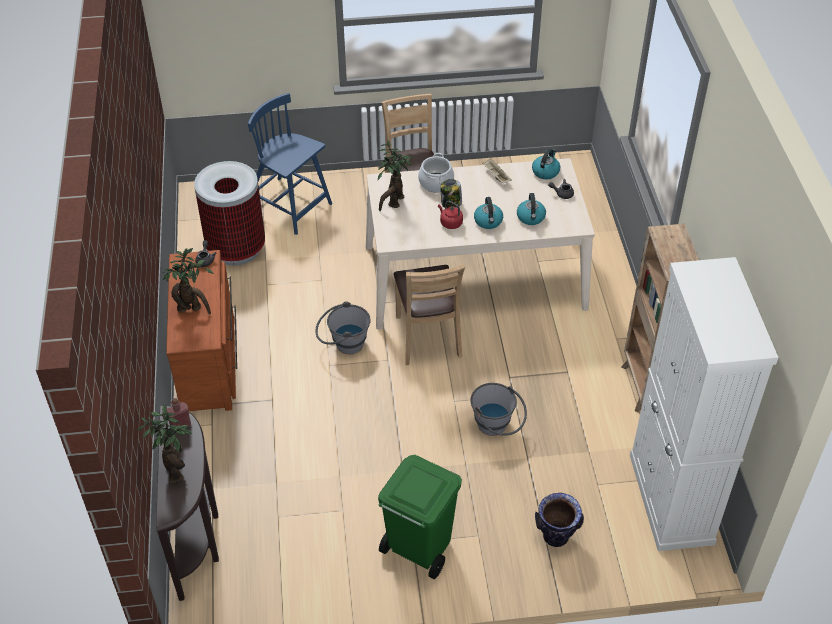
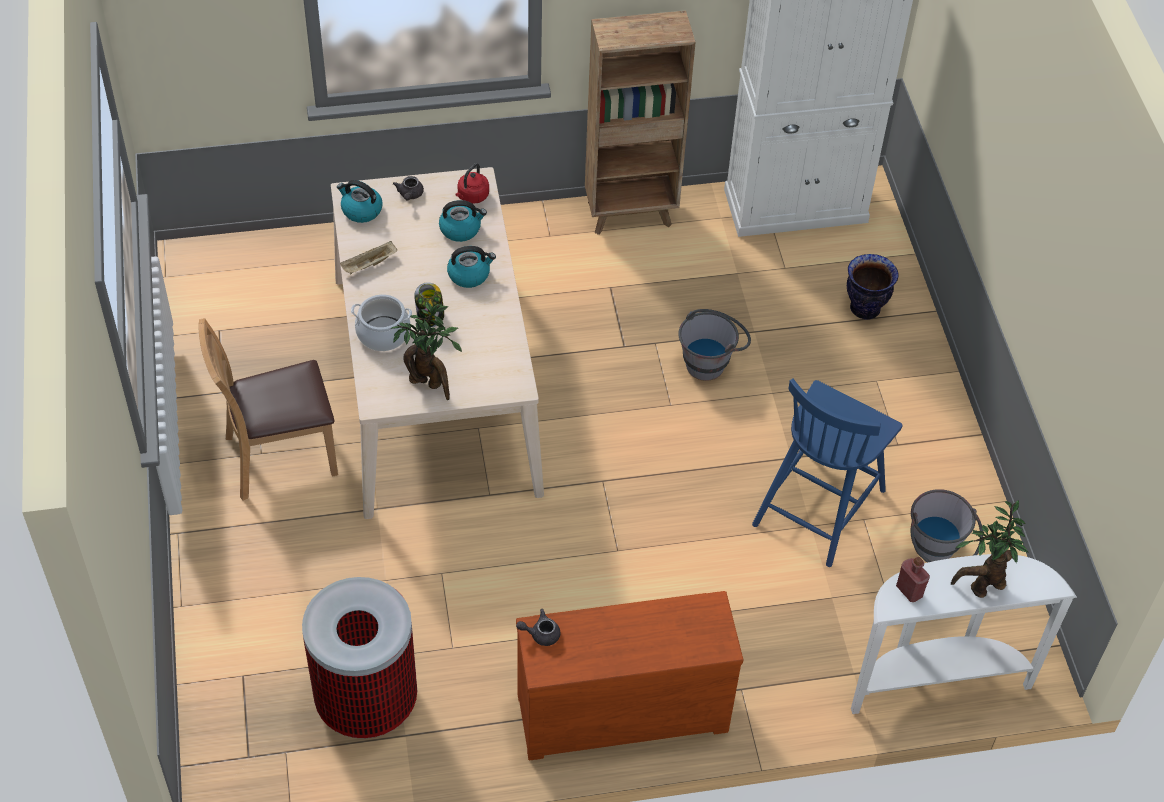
camera: 95 degrees left, 5 degrees up
brown console table [156,405,219,601] -> white console table [851,554,1077,714]
potted plant [162,248,214,315] -> none
blue chair [248,93,332,235] -> blue chair moved to [752,379,903,567]
grey bucket [315,301,371,354] -> grey bucket moved to [911,489,983,563]
green trash can [378,455,462,579] -> none
brown chair [394,264,465,365] -> none
red kettle [438,201,463,229] -> red kettle moved to [455,163,489,204]

